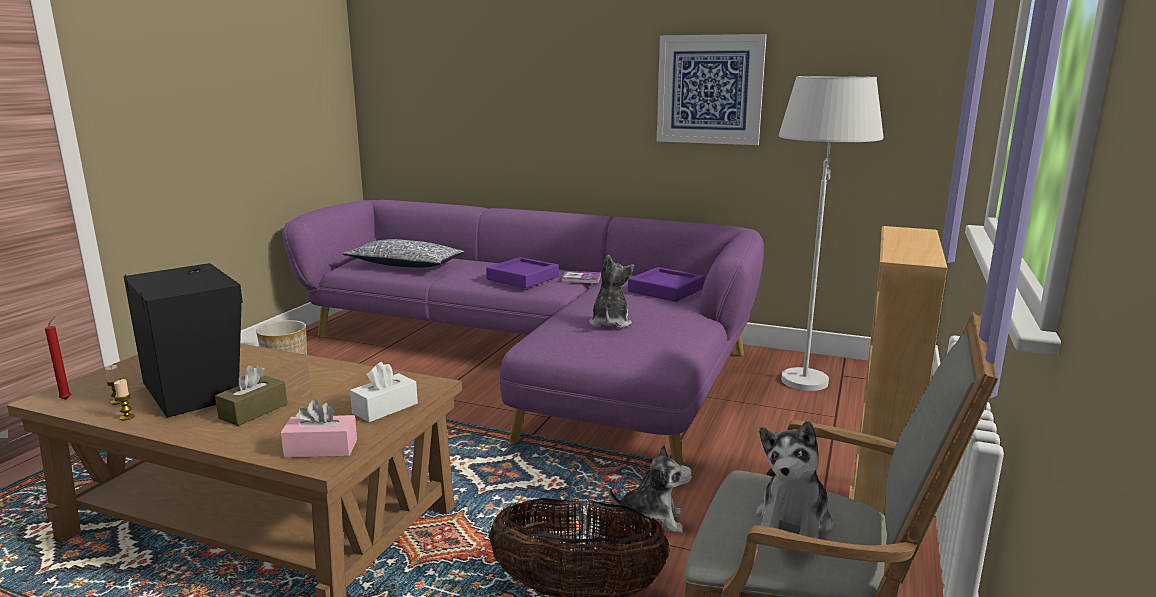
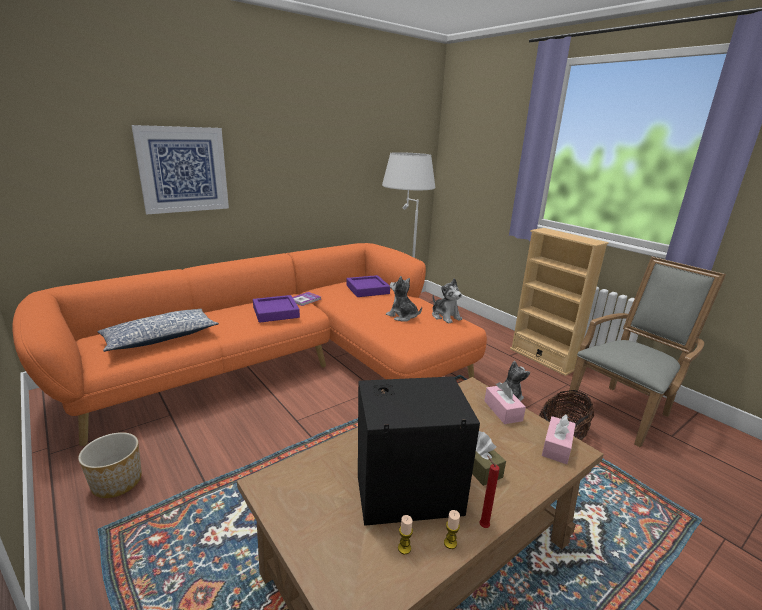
camera: 60 degrees left, 5 degrees up
red candle [45,316,71,400] -> red candle moved to [479,456,500,528]
purple sofa [282,200,764,465] -> orange sofa [12,243,487,446]
white tissue box [350,362,418,422] -> pink tissue box [484,382,526,424]
picture [657,34,767,145] -> picture moved to [131,125,229,214]
plush toy [756,421,833,539] -> plush toy moved to [432,278,462,323]

